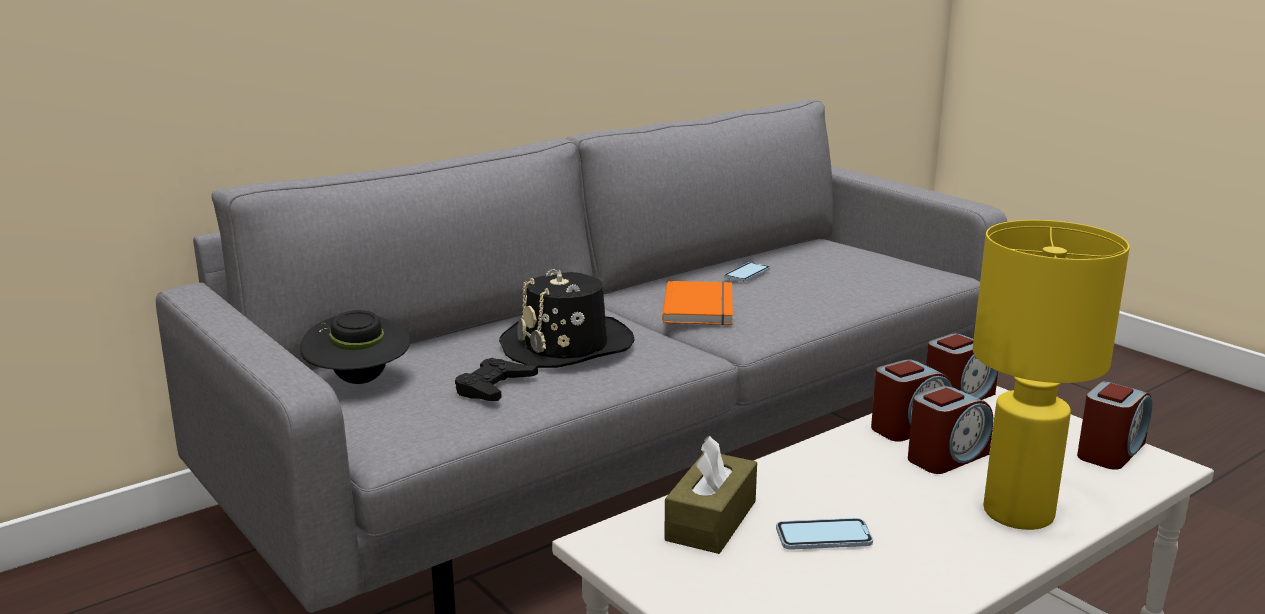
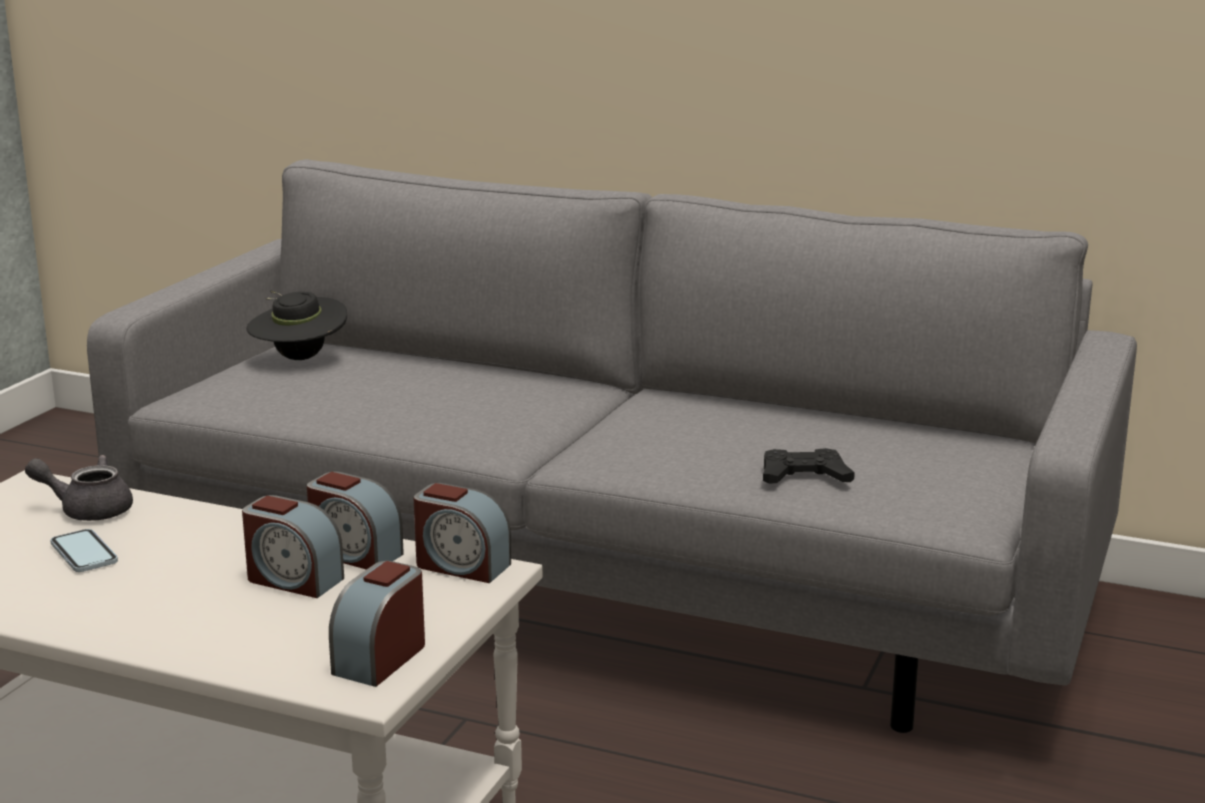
camera: 60 degrees right, 0 degrees up
black game controller [455,358,538,401] -> black game controller moved to [763,448,855,484]
black hat [499,269,635,368] -> none
orange book [662,281,733,325] -> none
brown tissue box [664,436,757,554] -> grey teapot [25,455,133,521]
phone [724,262,770,282] -> none
yellow table lamp [973,220,1130,530] -> none
alarm clock [1077,381,1152,470] -> alarm clock turned 105 degrees clockwise [329,561,425,687]

